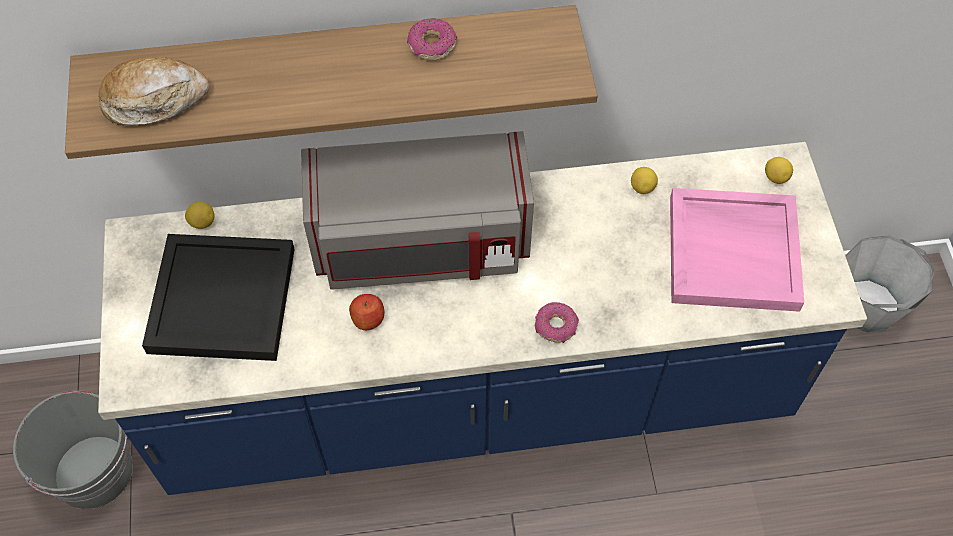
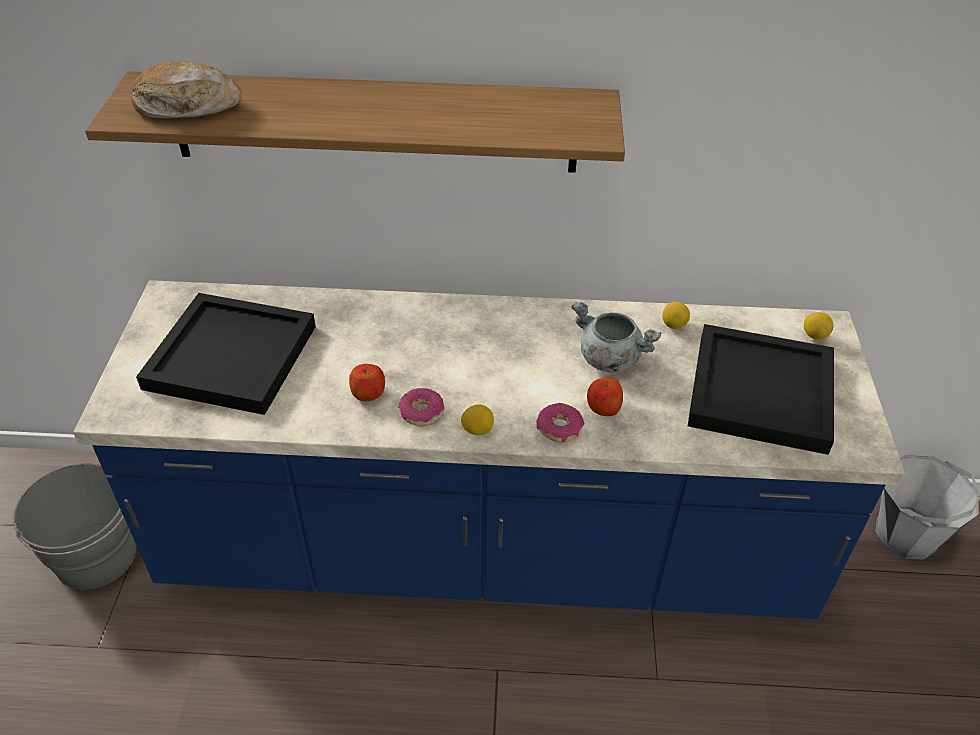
camera: 10 degrees right, 15 degrees down
lemon [185,202,215,229] -> lemon moved to [461,405,494,435]
grey microwave [301,131,534,290] -> none
donut [407,18,457,60] -> donut moved to [398,388,445,427]
pink tray [670,188,804,312] -> black tray [688,324,834,455]
none -> grey cooking pot [571,301,662,373]
none -> apple [587,377,623,416]

